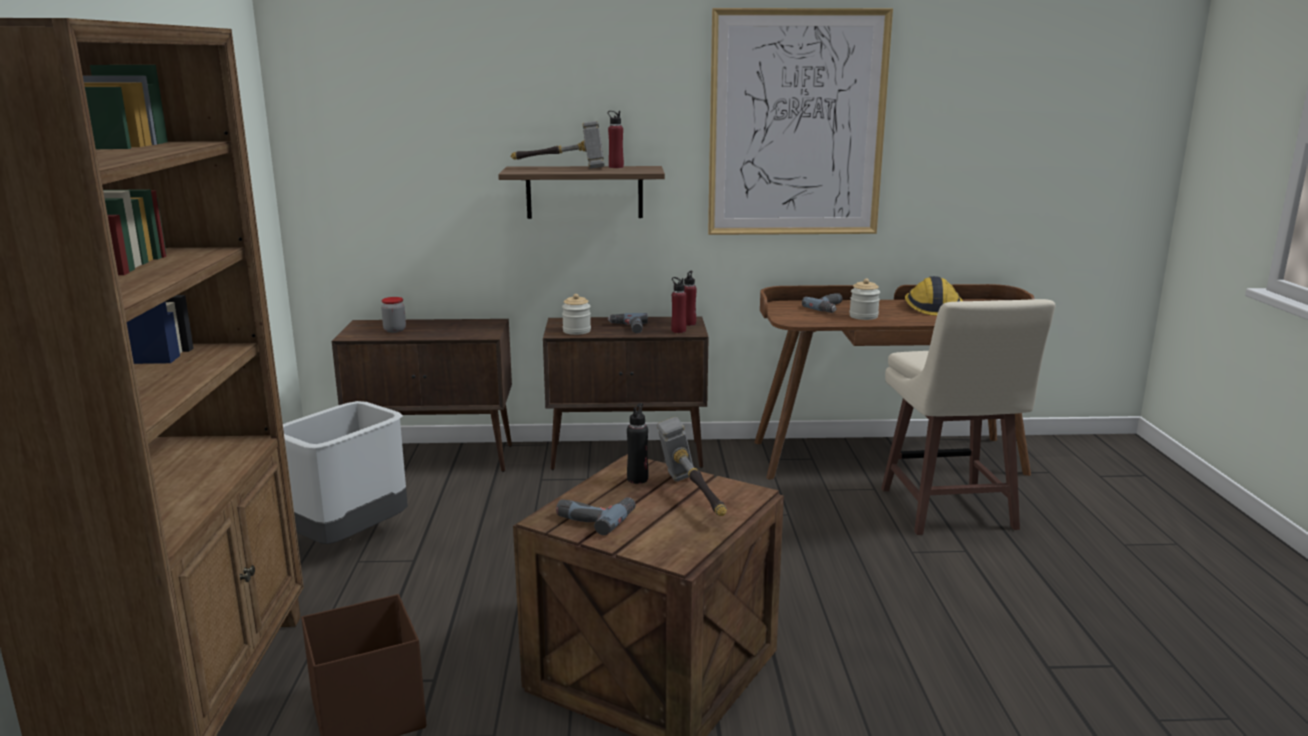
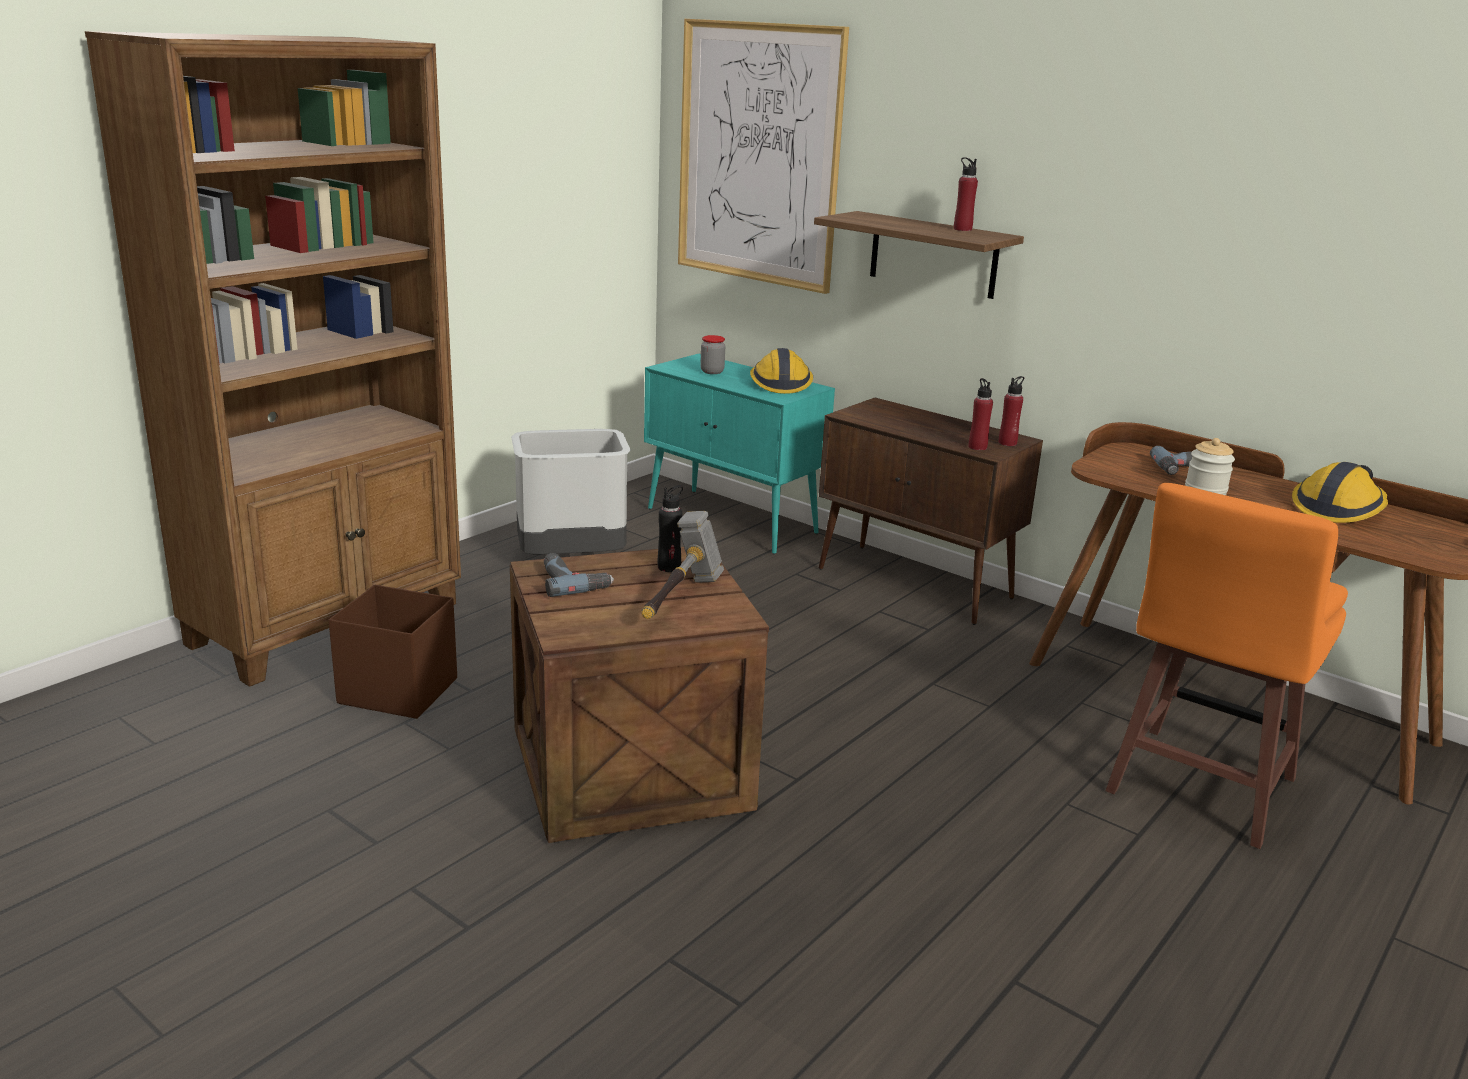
camera: 40 degrees right, 5 degrees up
brown cabinet [332,319,512,472] -> turquoise cabinet [644,354,835,554]
hammer [510,121,604,168] -> none
jar [562,294,591,335] -> none
power drill [608,313,648,333] -> none
picture [708,8,893,235] -> picture moved to [678,19,849,294]
beige stool [881,299,1055,535] -> orange stool [1105,483,1348,849]
none -> hard hat [750,348,813,394]

